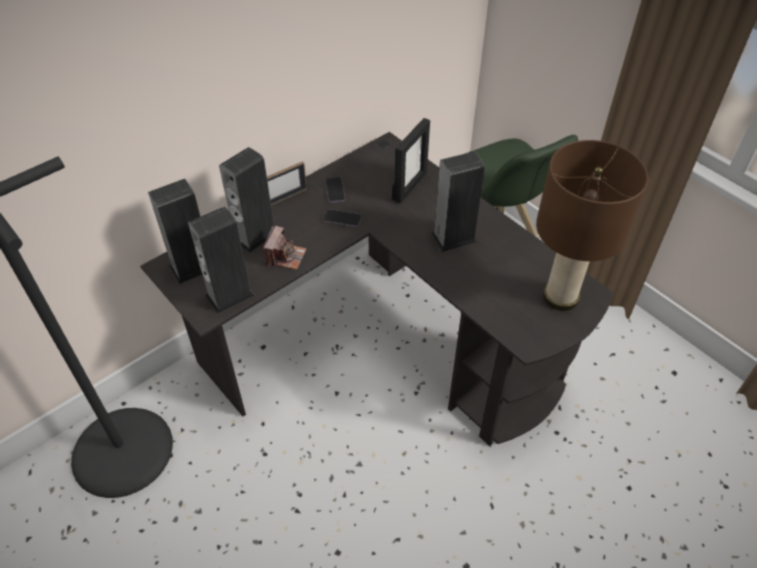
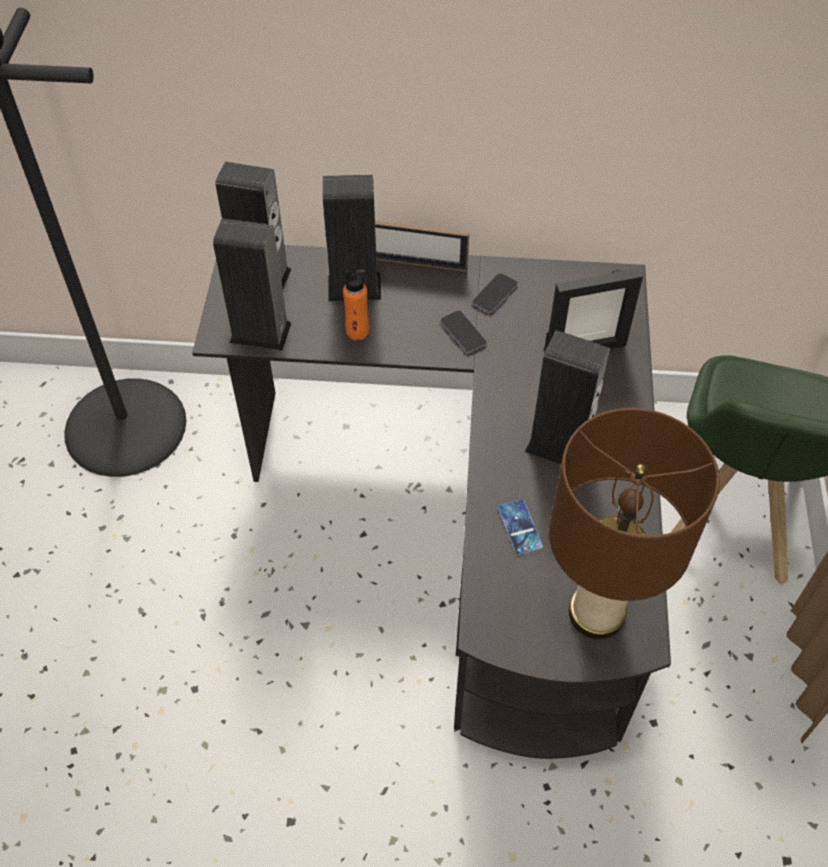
camera: 45 degrees right, 5 degrees up
camera [263,226,307,270] -> orange bottle [343,270,369,340]
none -> phone [498,499,543,555]

